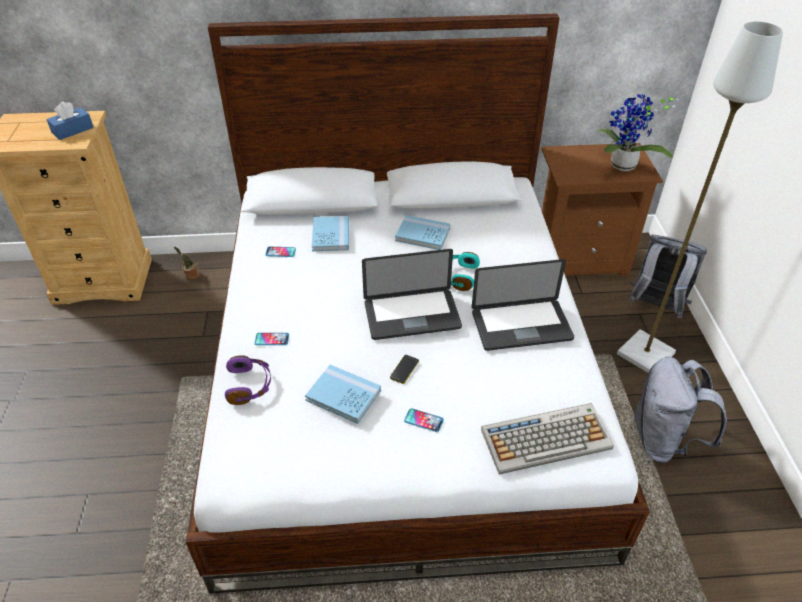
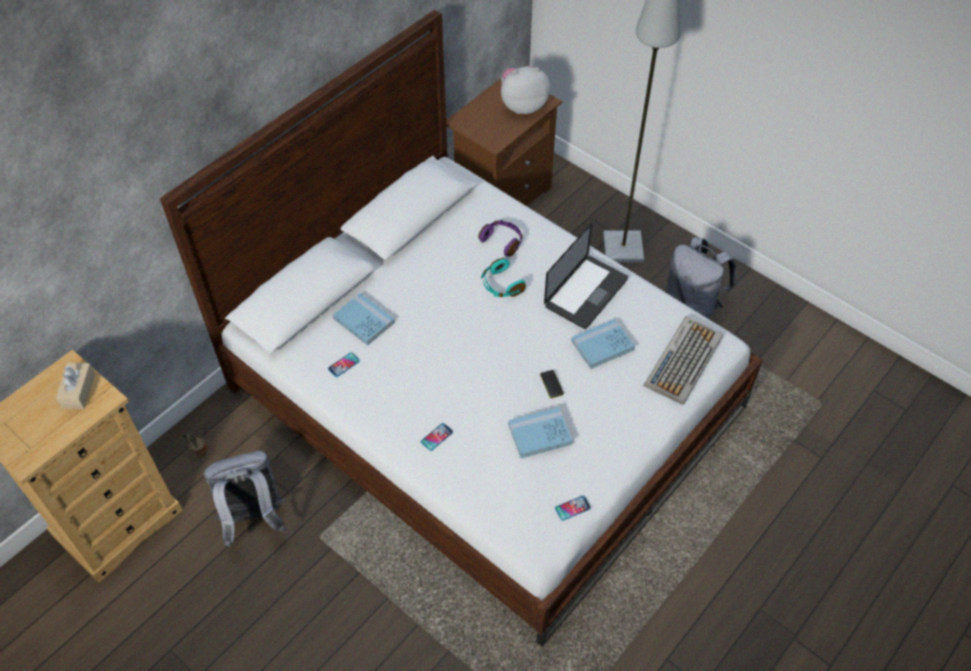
camera: 45 degrees left, 10 degrees up
blue tissue box [46,101,94,140] -> beige tissue box [56,363,95,409]
purple headphones [225,355,271,405] -> purple headphones moved to [478,220,522,256]
laptop [362,249,462,340] -> none
blue book [395,215,450,250] -> blue book moved to [571,319,635,369]
phone [404,408,444,432] -> phone moved to [555,496,591,521]
potted plant [598,94,679,171] -> plush toy [501,66,550,114]
grey backpack [629,234,707,318] -> grey backpack moved to [204,451,286,547]

